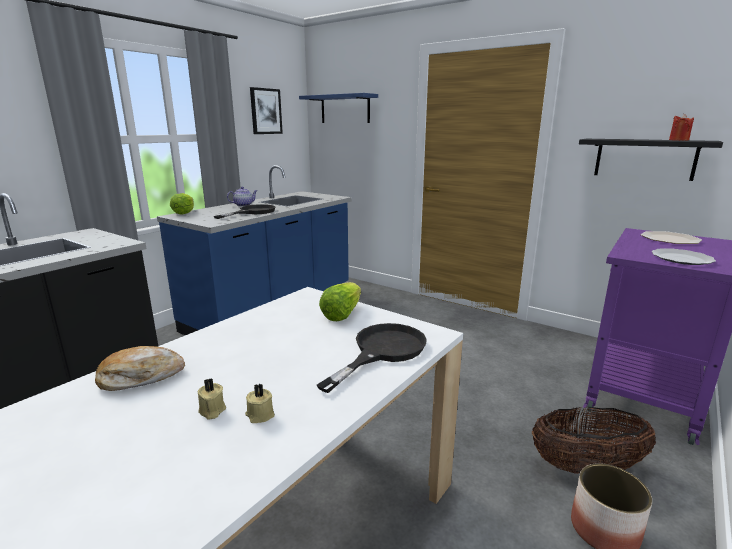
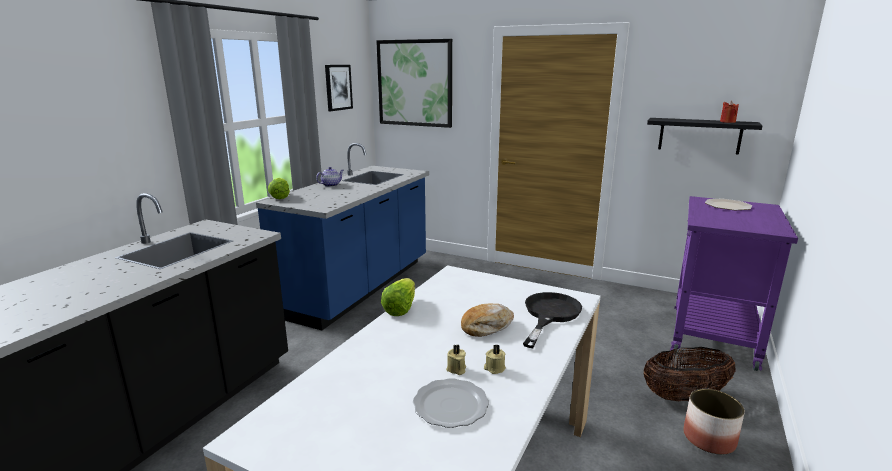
camera: 10 degrees left, 0 degrees up
bread [95,346,185,391] -> bread moved to [461,304,514,337]
black frying pan [214,204,276,219] -> none
blue shelf [299,93,378,123] -> picture [376,39,452,128]
lettuce [319,282,361,321] -> lettuce moved to [381,278,415,316]
plate [652,248,716,265] -> plate moved to [413,378,489,428]

